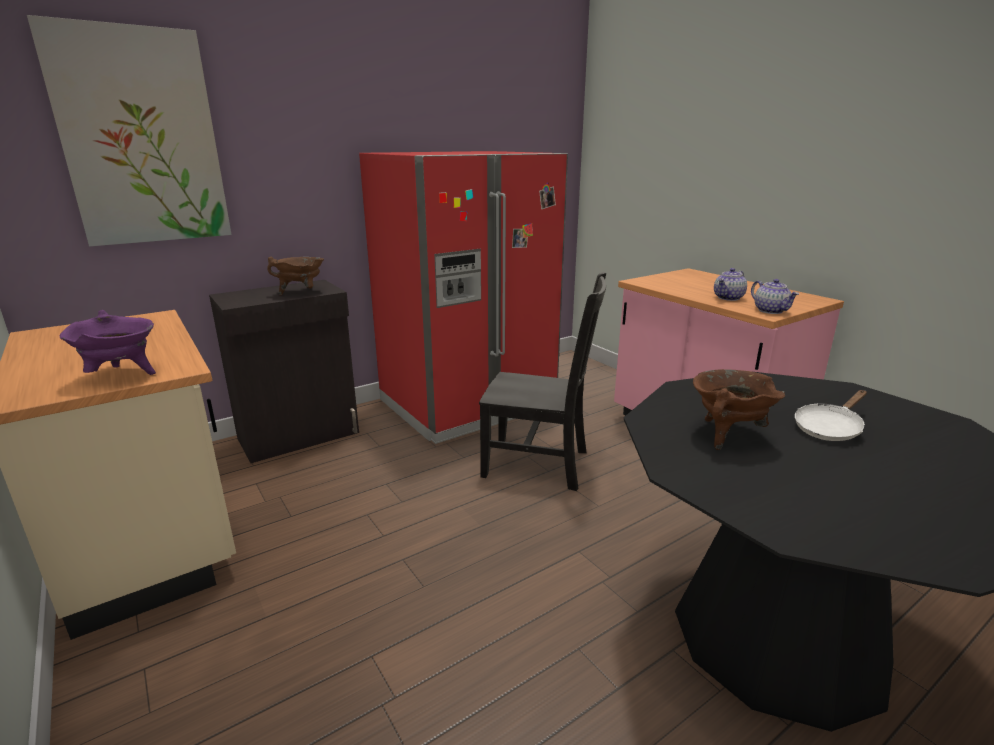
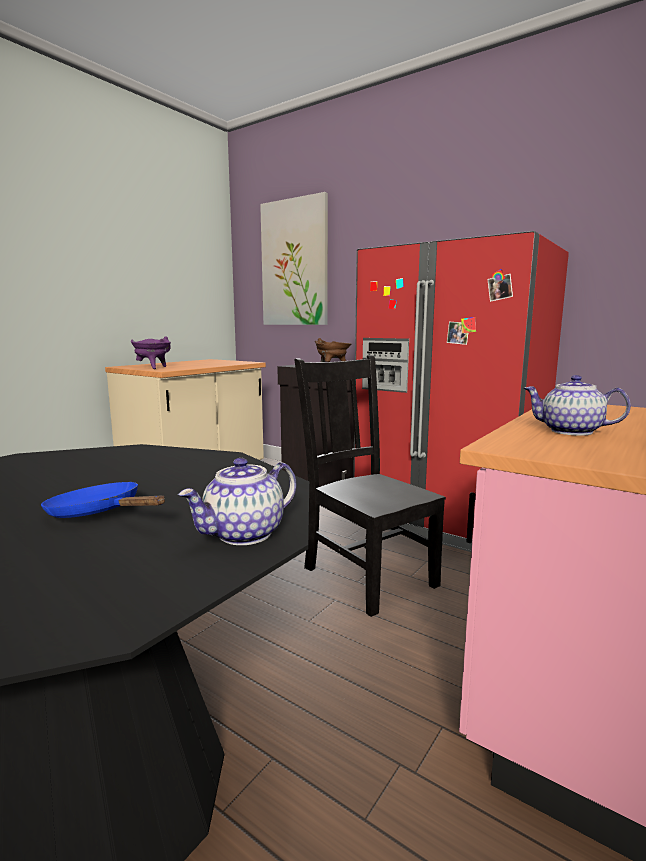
camera: 70 degrees right, 10 degrees down
black chair [479,272,606,491] -> black chair turned 150 degrees clockwise [294,355,446,617]
brown cooking pot [693,369,785,450] -> none
teapot [751,279,799,314] -> teapot moved to [178,458,296,545]
white frying pan [795,390,867,441] -> blue frying pan [41,482,165,518]

